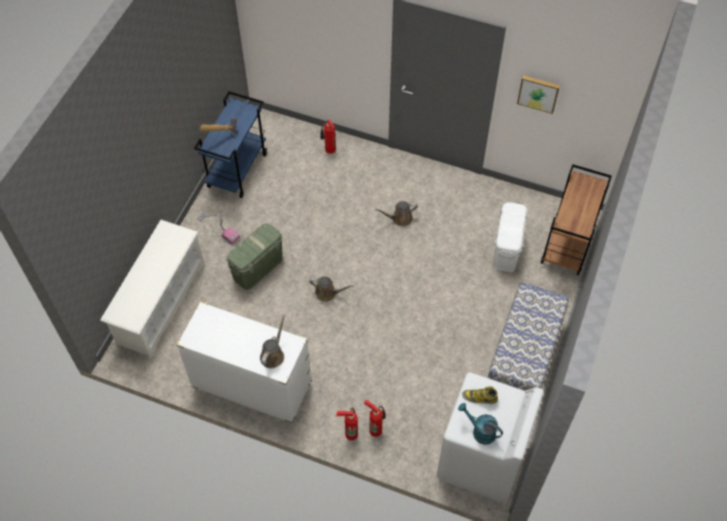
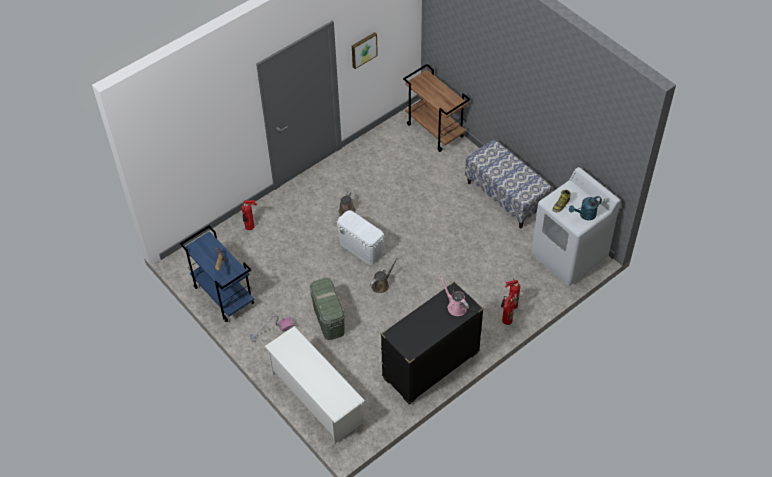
camera: 60 degrees left, 5 degrees down
white dresser [176,302,312,424] -> black dresser [381,282,484,404]
brown watering can [260,315,285,368] -> pink watering can [439,276,469,316]
white storage box [492,202,528,272] -> white storage box moved to [337,210,384,265]

